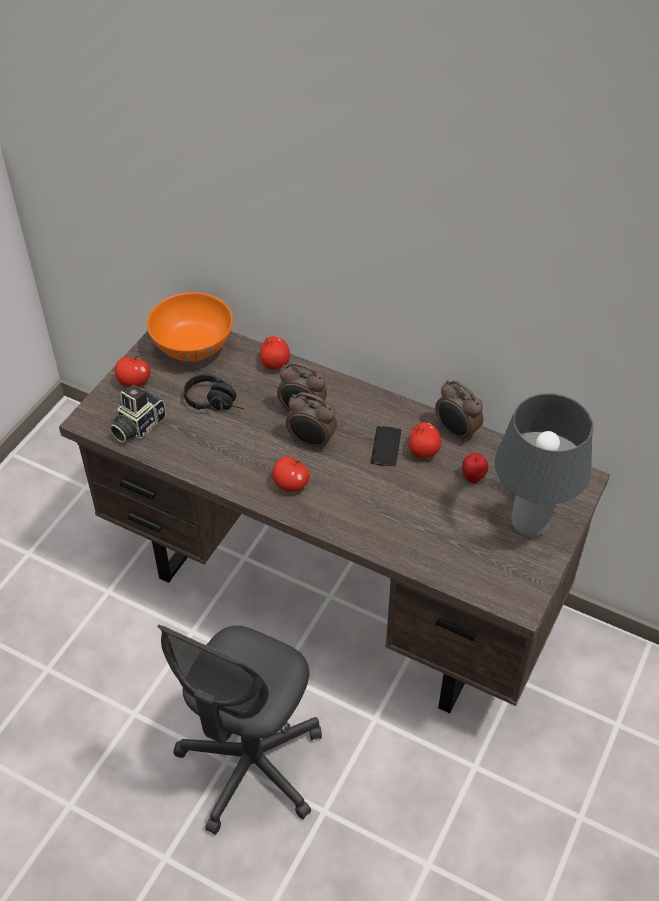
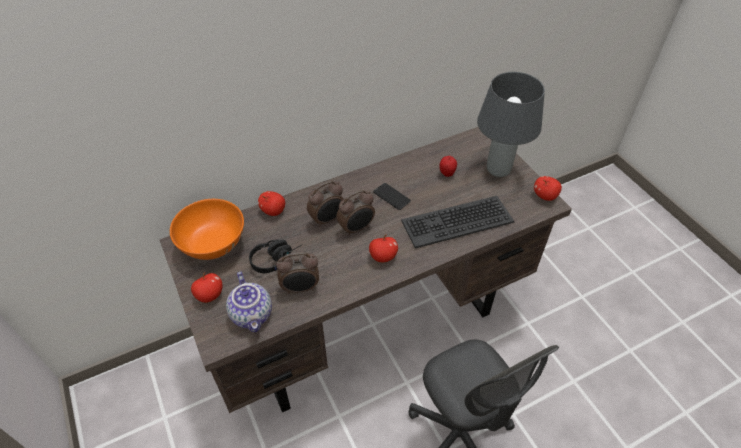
camera: 55 degrees left, 0 degrees up
camera [109,385,166,443] -> teapot [226,272,272,332]
apple [409,422,441,459] -> apple moved to [534,176,562,201]
alarm clock [435,380,484,443] -> alarm clock moved to [276,252,319,294]
none -> keyboard [401,196,514,248]

